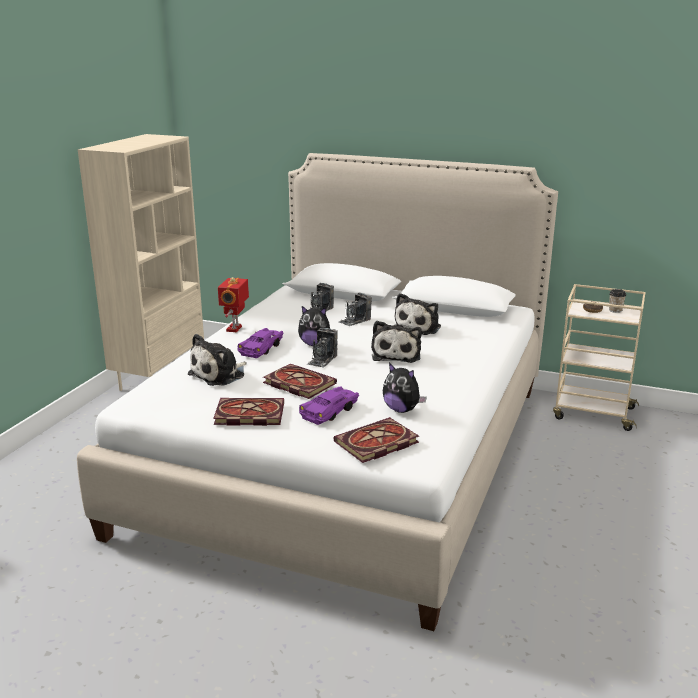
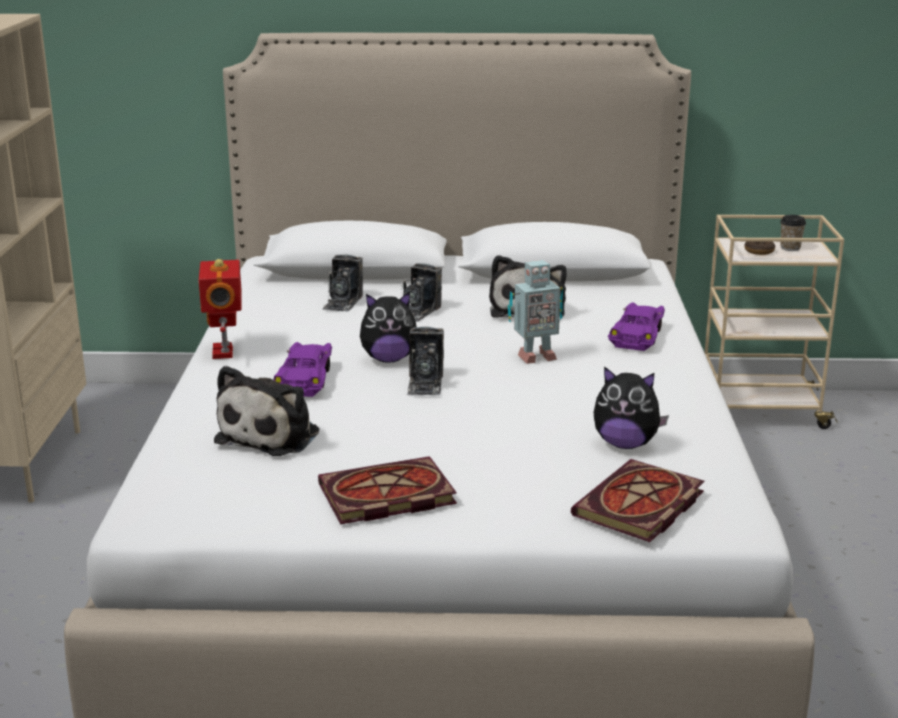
camera: 20 degrees left, 0 degrees up
book [263,364,337,399] -> none
purple toy car [299,386,359,425] -> purple toy car moved to [608,302,665,351]
plush toy [371,321,422,363] -> toy robot [508,260,563,364]

